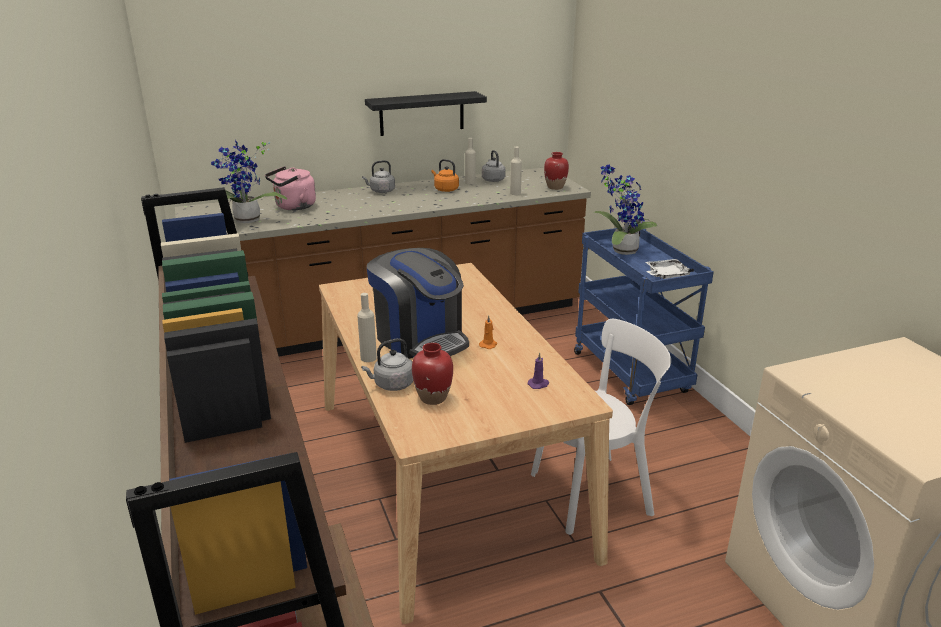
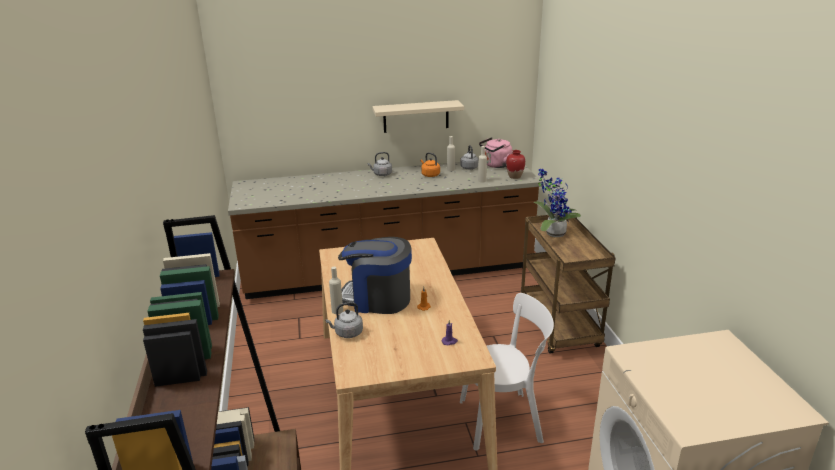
camera: 10 degrees right, 0 degrees up
potted plant [211,140,288,223] -> none
pink kettle [265,166,316,210] -> pink kettle moved to [479,137,512,168]
black shelf [365,91,487,136] -> beige shelf [372,100,464,133]
coffee machine [367,248,469,359] -> coffee machine turned 135 degrees clockwise [338,237,412,314]
red vase [412,343,453,405] -> none
blue cart [574,228,714,405] -> brown cart [521,213,615,354]
white tray [646,259,694,279] -> none

